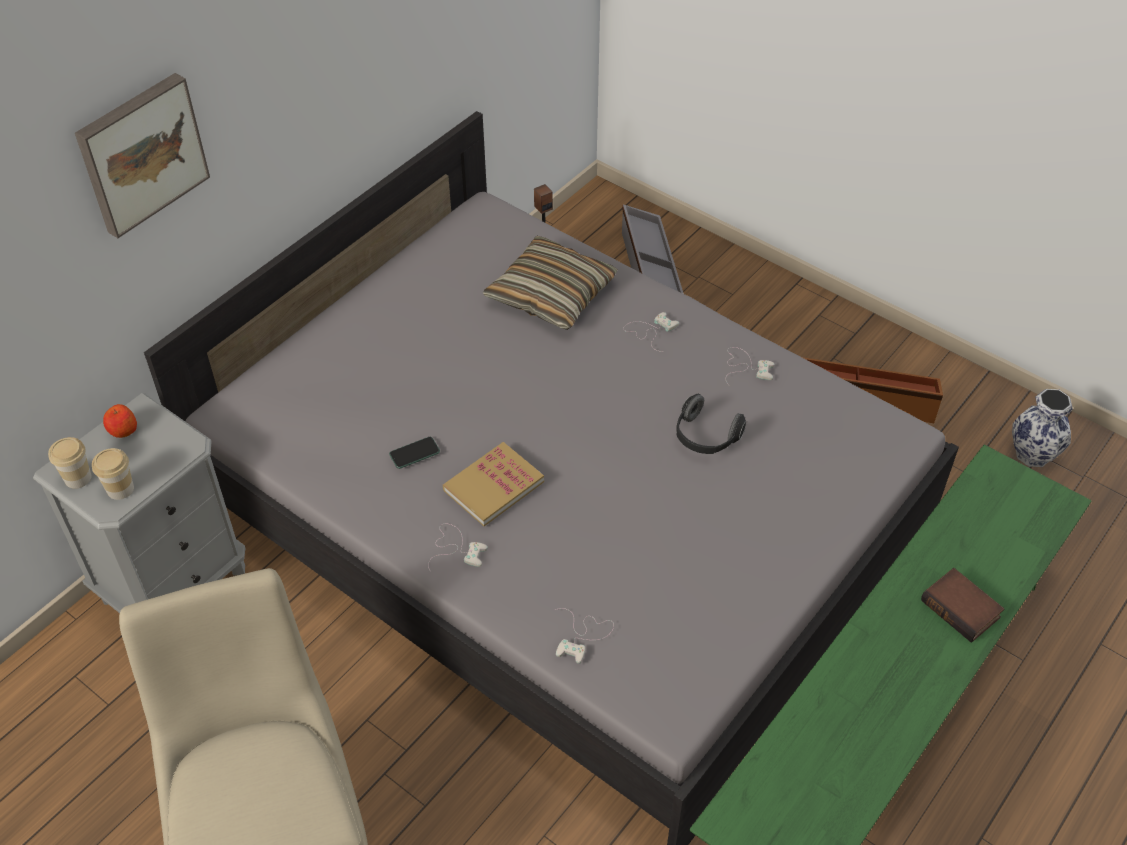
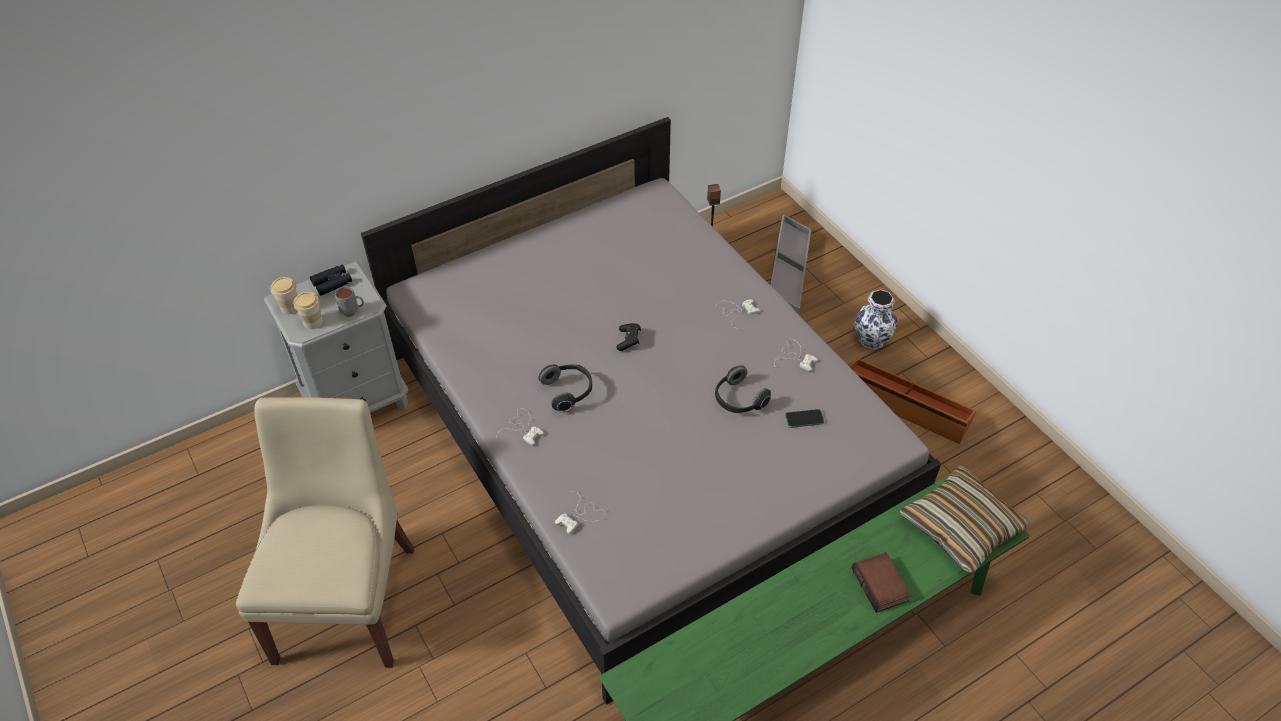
camera: 20 degrees right, 0 degrees up
picture [75,73,210,238] -> none
apple [103,404,137,438] -> black binoculars [310,265,352,296]
phone [389,437,440,469] -> phone moved to [785,409,824,428]
book [443,442,544,526] -> headphones [538,364,592,411]
pillow [483,236,618,330] -> pillow moved to [900,465,1030,572]
vase [1012,389,1073,467] -> vase moved to [854,290,897,350]
none -> grey mug [335,286,364,317]
none -> black game controller [616,323,641,351]

